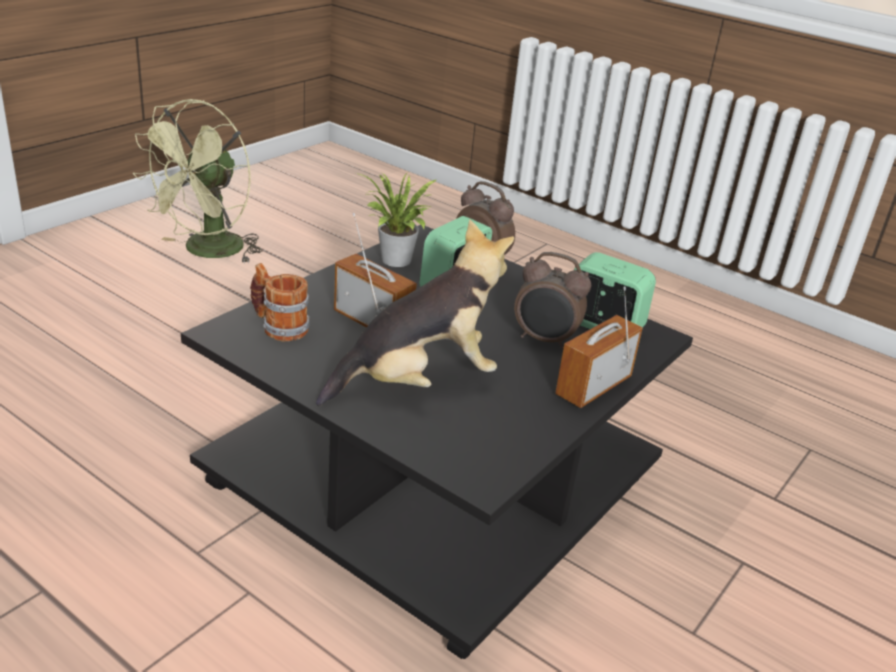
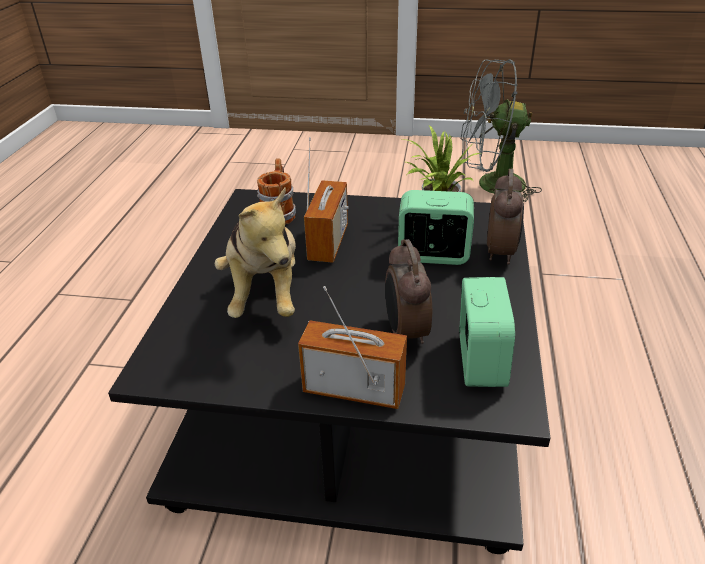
camera: 65 degrees right, 5 degrees up
green fan [133,99,262,264] -> grey fan [461,59,542,202]
plush toy [316,220,514,406] -> plush toy turned 45 degrees clockwise [214,188,296,318]

